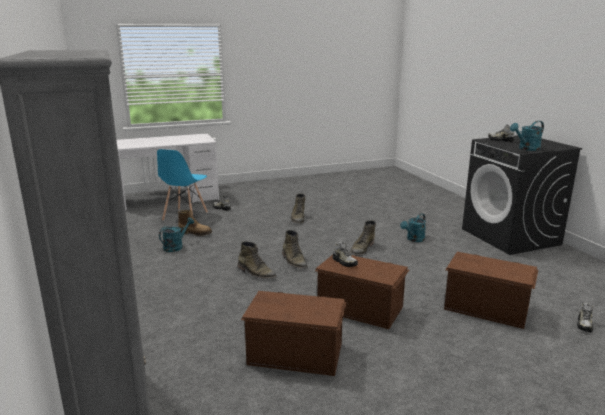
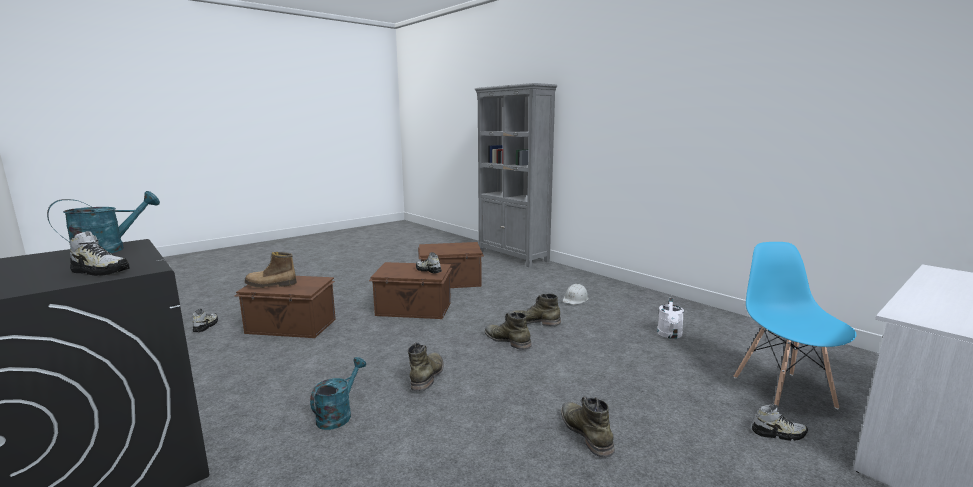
camera: 160 degrees right, 5 degrees down
turquoise watering can [159,217,194,252] -> white watering can [657,298,684,339]
boot [178,210,212,236] -> boot moved to [245,252,297,288]
none -> white hard hat [563,284,589,305]

